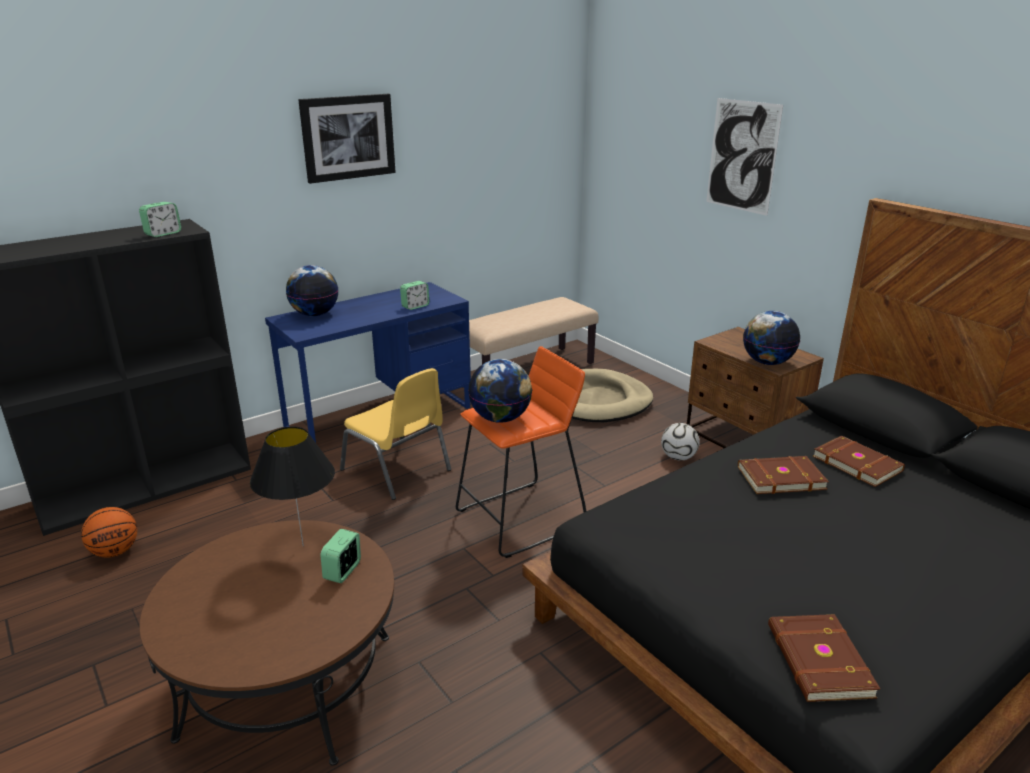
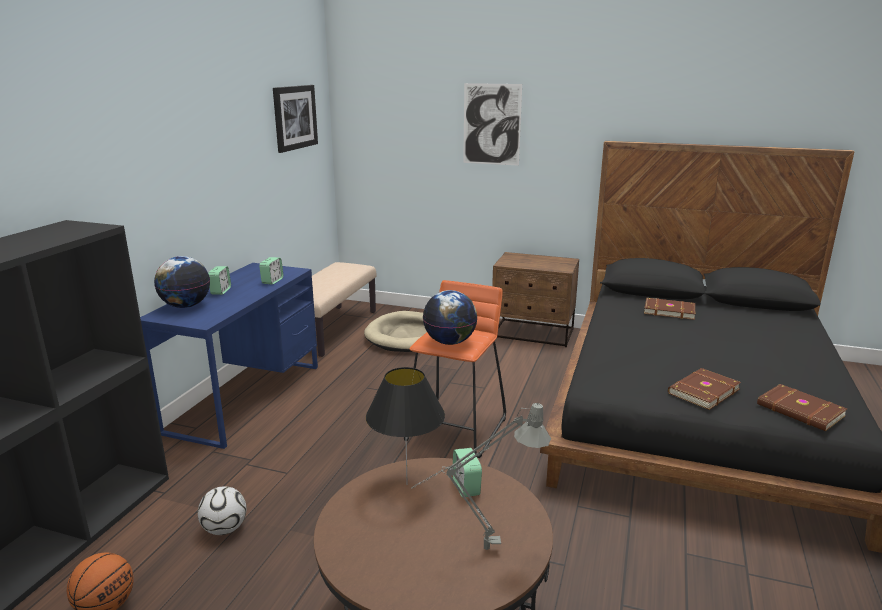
camera: 35 degrees left, 5 degrees down
alarm clock [139,202,181,237] -> alarm clock moved to [208,266,231,295]
picture [298,94,396,184] -> picture moved to [273,85,318,153]
yellow chair [340,368,451,500] -> none
football [661,423,700,461] -> football moved to [197,486,247,535]
brown book [738,456,829,494] -> brown book moved to [668,368,741,410]
globe [743,311,800,365] -> none
none -> grey table lamp [411,403,551,550]

